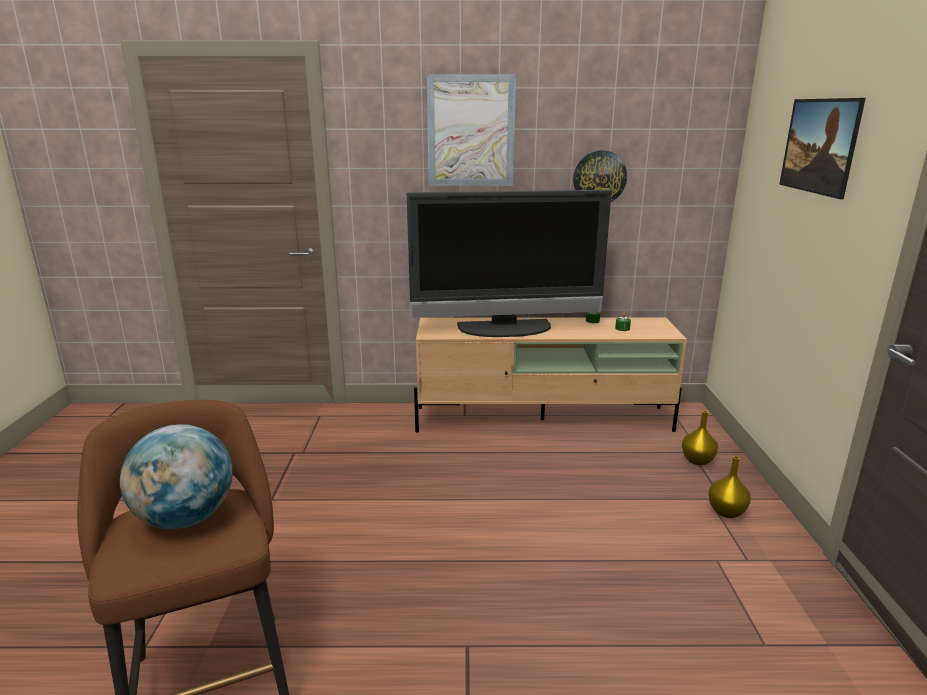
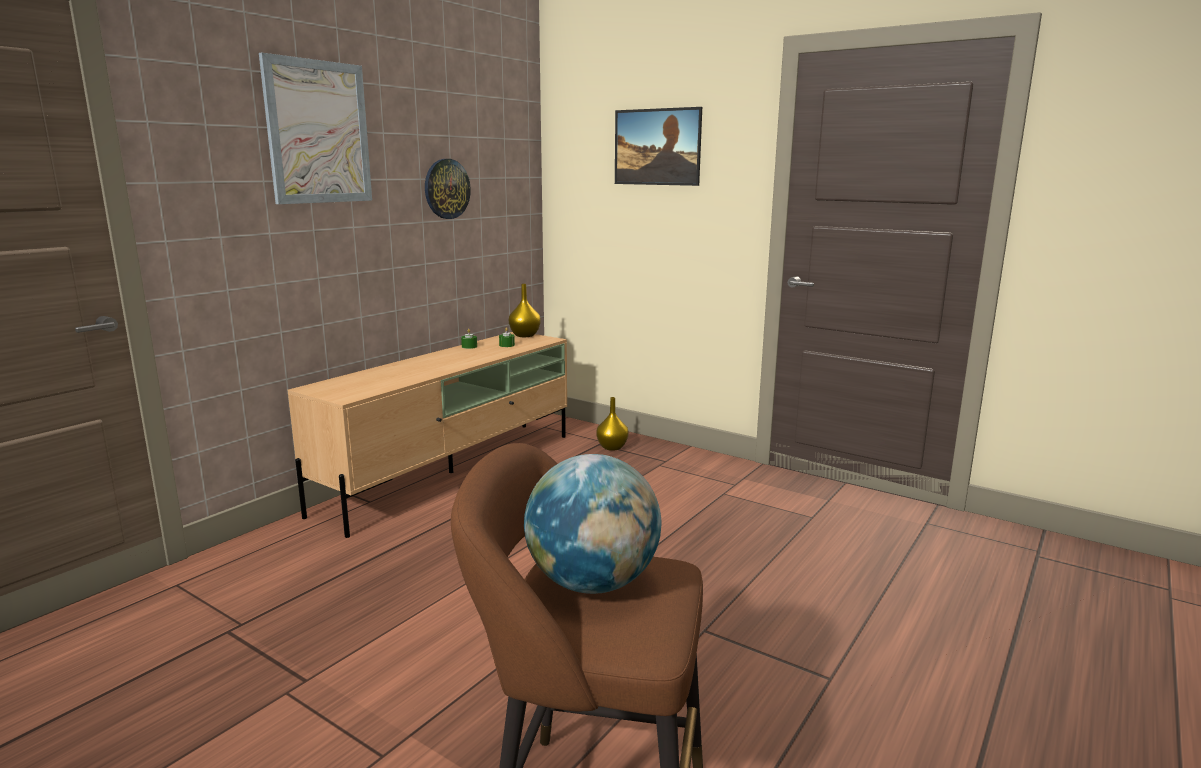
camera: 55 degrees left, 5 degrees down
television [407,190,612,337] -> none
yellow vase [709,456,751,518] -> yellow vase moved to [509,284,541,337]

